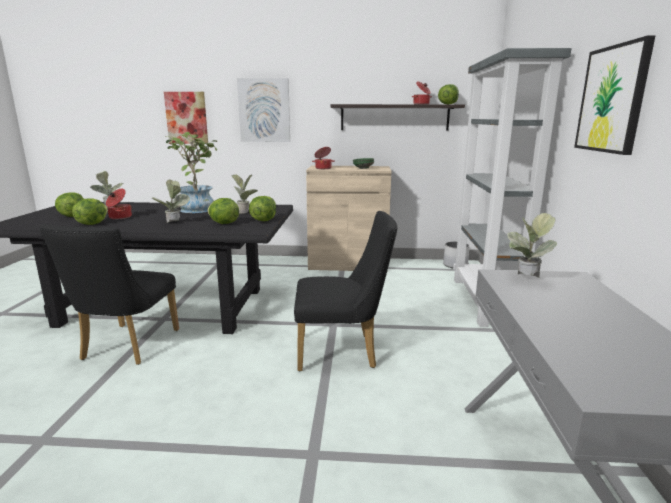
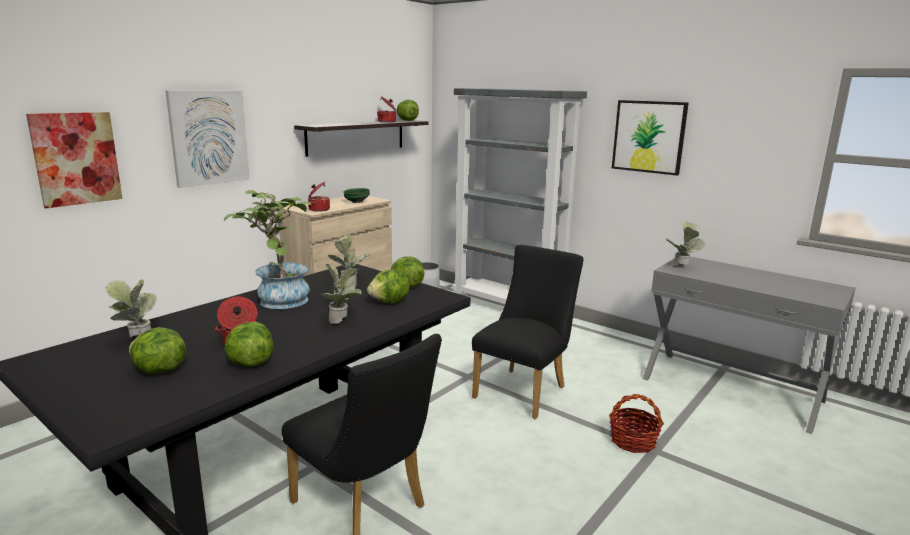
camera: 55 degrees left, 0 degrees up
none -> basket [609,394,664,453]

